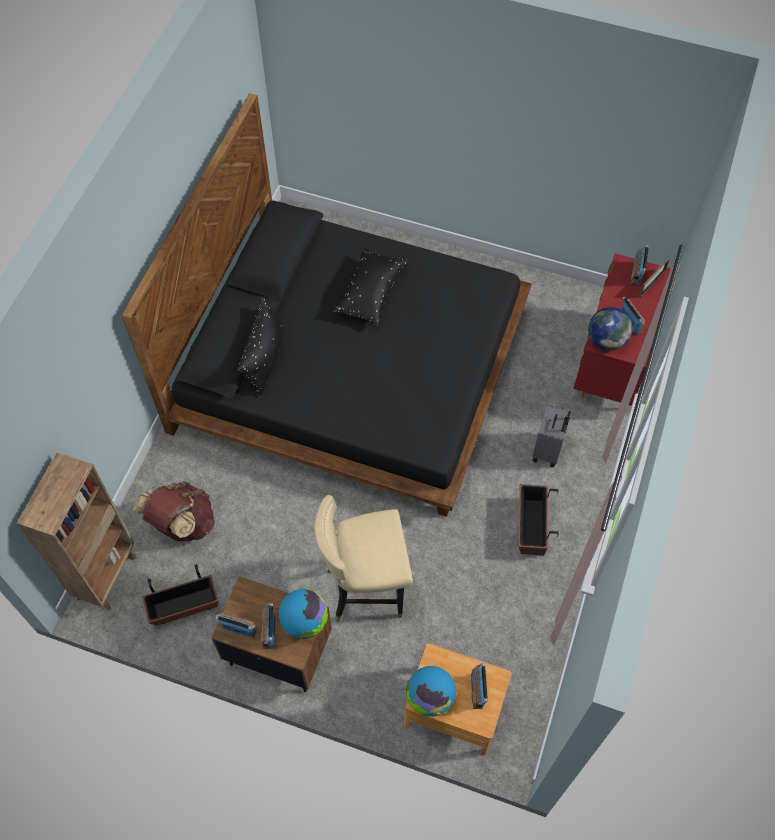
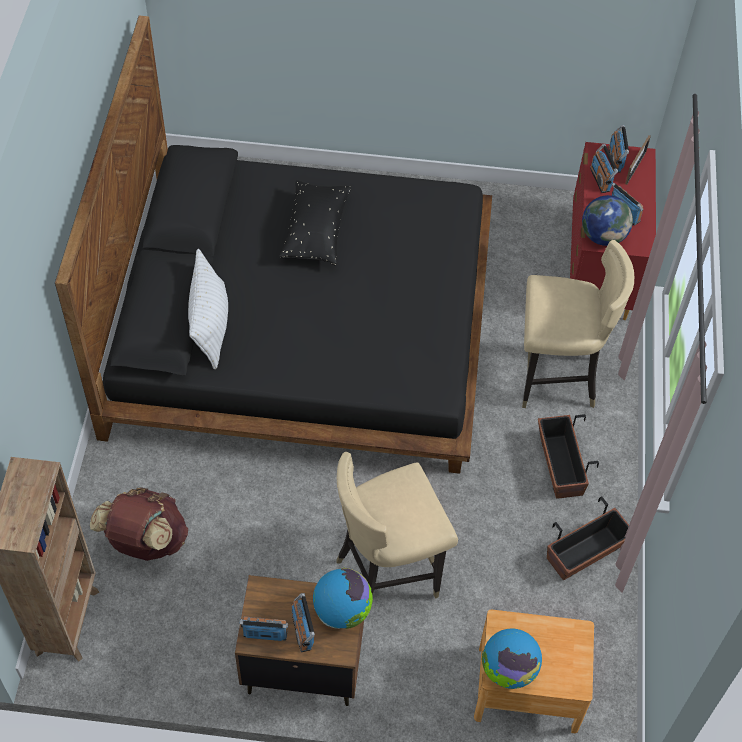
camera: 15 degrees left, 5 degrees down
planter [142,564,219,626] -> planter moved to [547,496,629,580]
black pillow [238,296,284,397] -> white pillow [188,249,228,369]
radio [471,663,488,709] -> radio moved to [590,144,618,193]
grey suitcase [532,404,572,467] -> beige chair [522,240,634,408]

